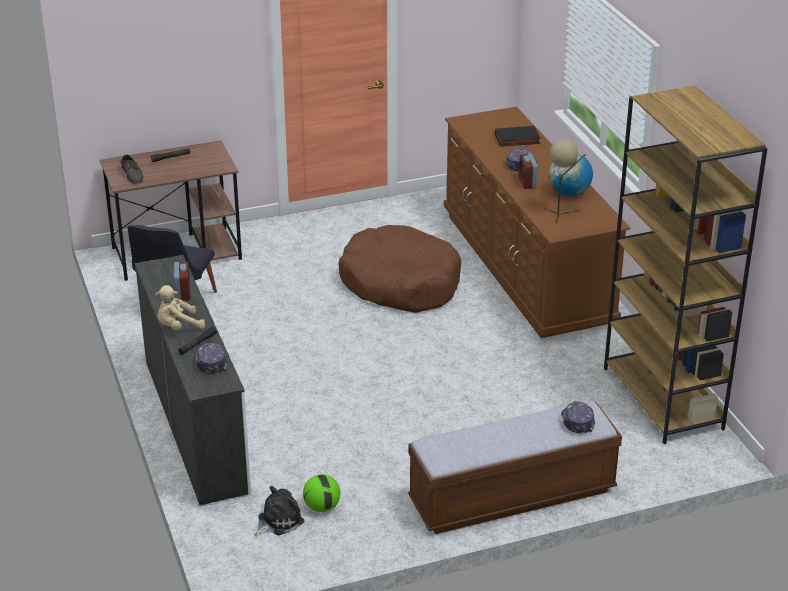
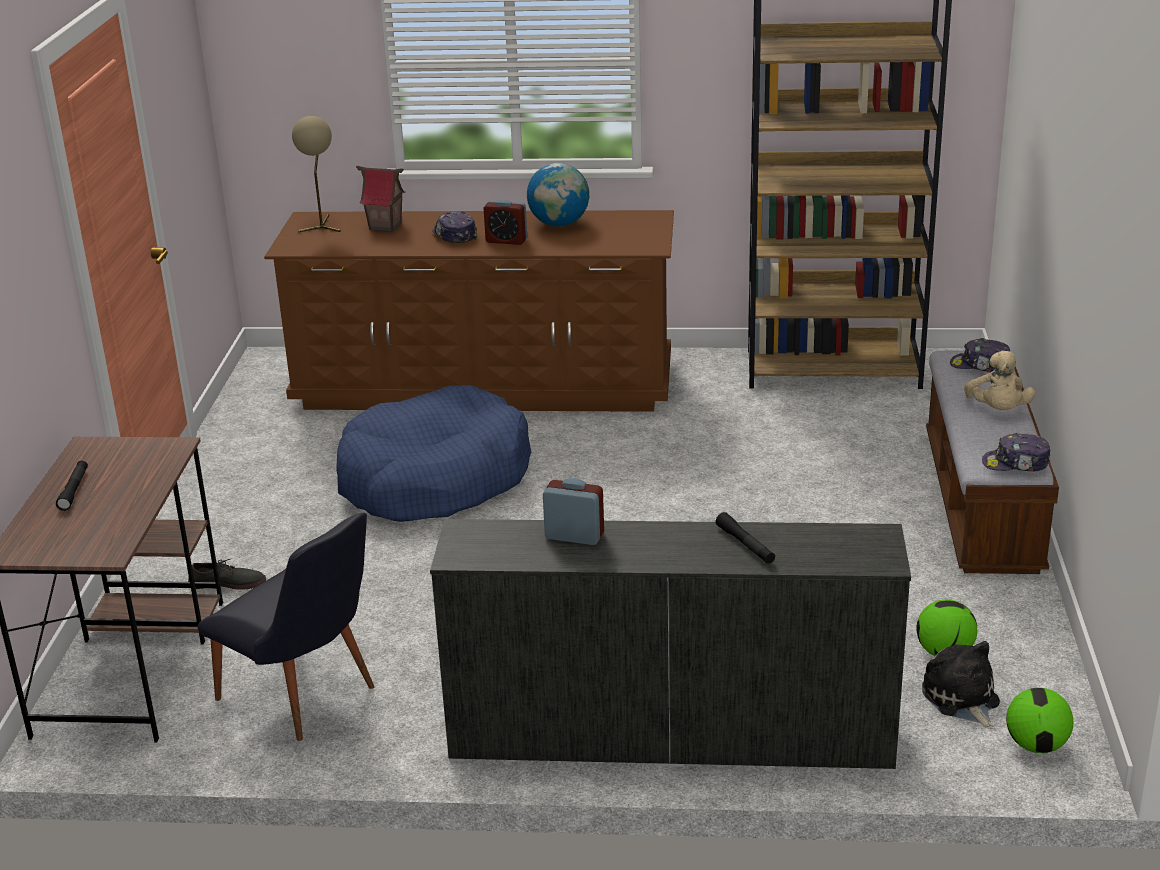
camera: 65 degrees left, 5 degrees down
grey shoe [121,154,143,184] -> grey shoe moved to [188,559,266,590]
beige plush toy [155,285,205,331] -> beige plush toy moved to [964,351,1035,410]
cap [193,343,228,374] -> cap moved to [982,433,1050,472]
brown dog bed [339,225,462,313] -> blue dog bed [336,385,531,522]
black book [495,126,541,147] -> toy house [356,166,405,232]
beige table lamp [543,139,585,223] -> beige table lamp moved to [292,116,341,232]
none -> football [1006,688,1073,753]

